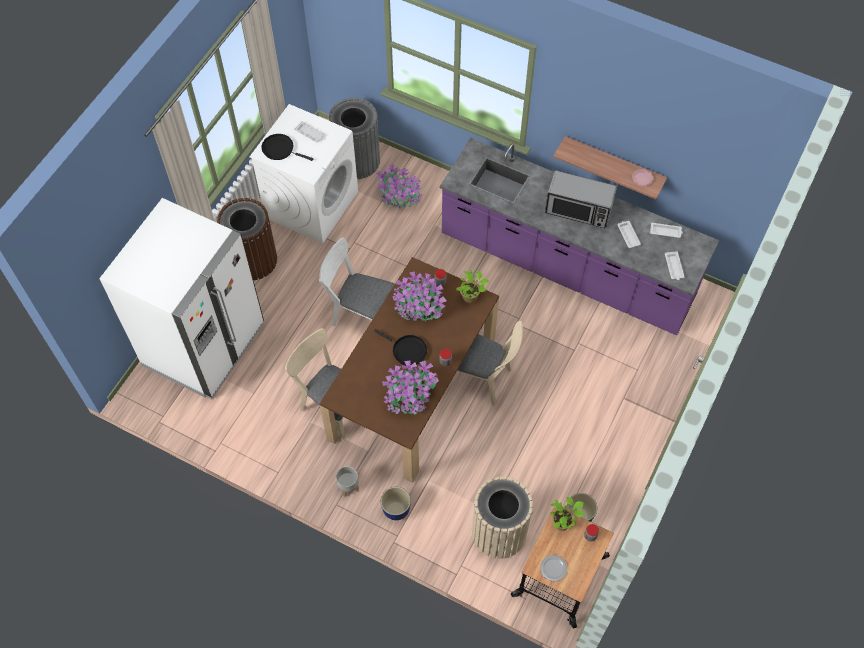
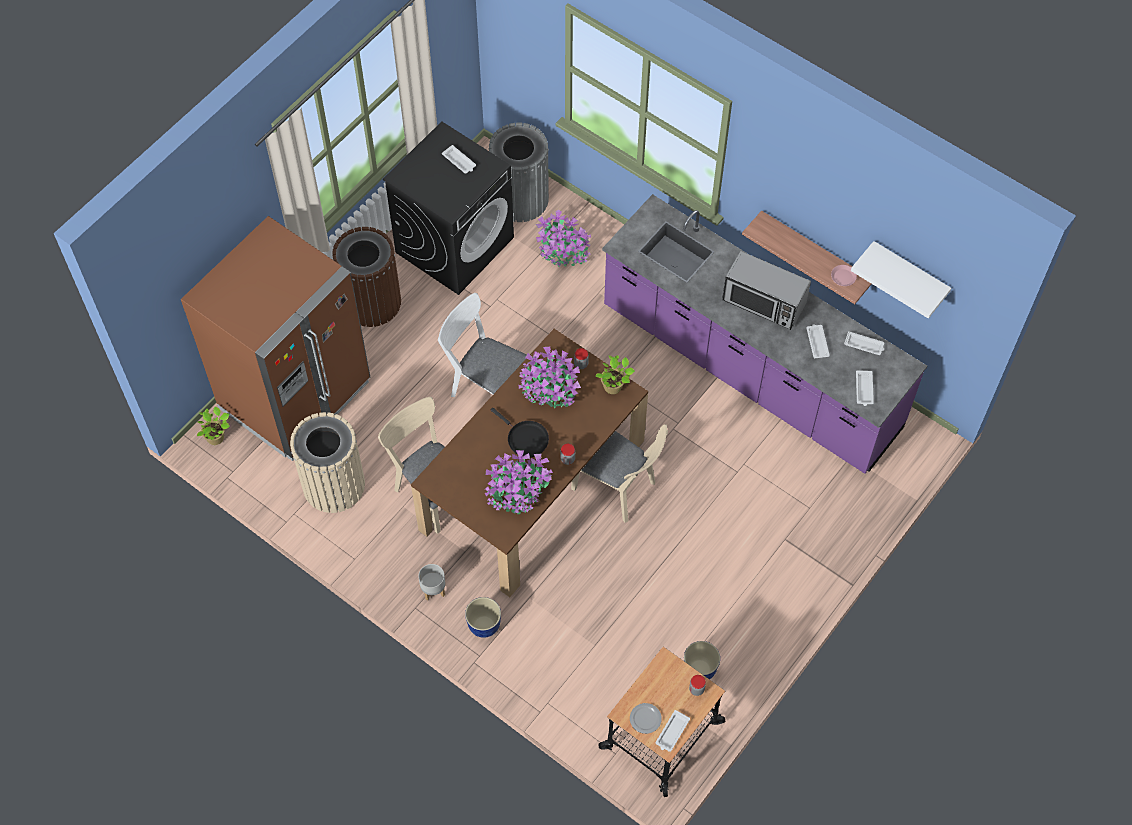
camera: 10 degrees right, 0 degrees up
white fridge [99,198,264,400] -> brown fridge [181,216,370,461]
white washing machine [250,104,358,244] -> black washing machine [383,121,514,295]
black frying pan [262,134,313,161] -> none
beige trash can [472,476,533,559] -> beige trash can moved to [290,412,365,513]
potted plant [550,497,585,531] -> potted plant moved to [197,407,230,445]
none -> white tray [656,710,690,752]
none -> white shelf [851,241,951,319]

